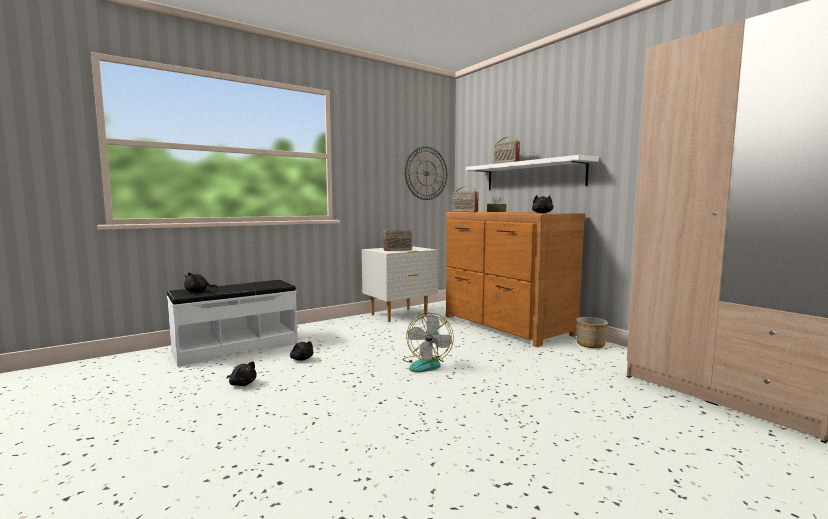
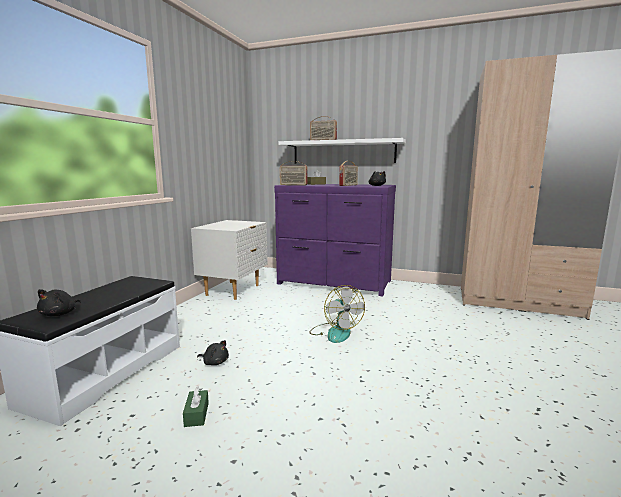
camera: 35 degrees left, 5 degrees up
black plush toy [226,361,257,386] -> green tissue box [183,386,209,427]
radio [383,226,412,251] -> radio moved to [339,161,358,186]
wall clock [405,146,447,200] -> none
brown dresser [446,212,585,347] -> purple dresser [274,184,396,296]
planter [576,317,608,348] -> none

